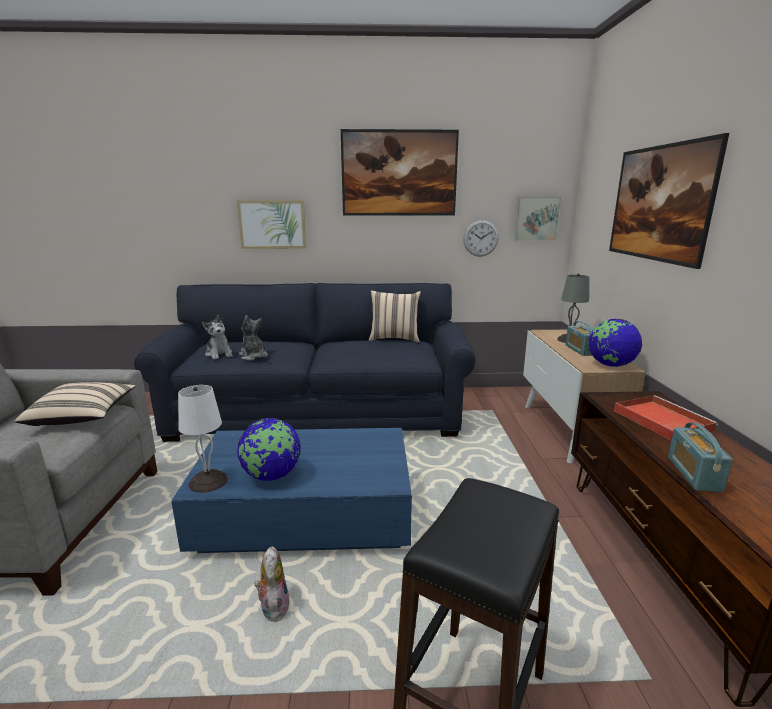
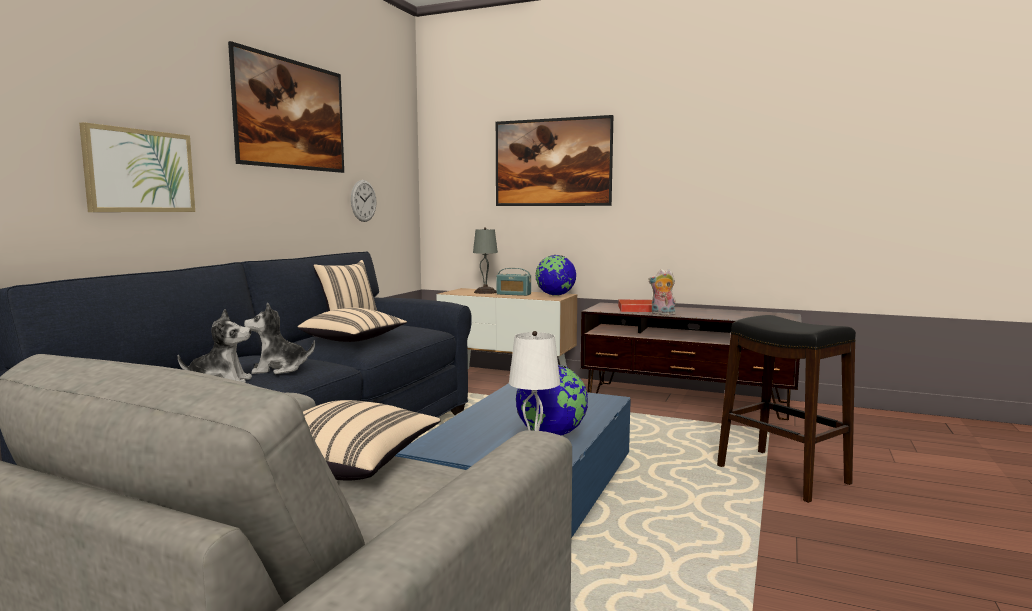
camera: 65 degrees left, 10 degrees down
plush toy [255,546,289,622] -> plush toy moved to [648,269,676,315]
picture [514,197,561,241] -> none
radio [668,423,733,492] -> none
none -> beige pillow [298,307,407,342]

